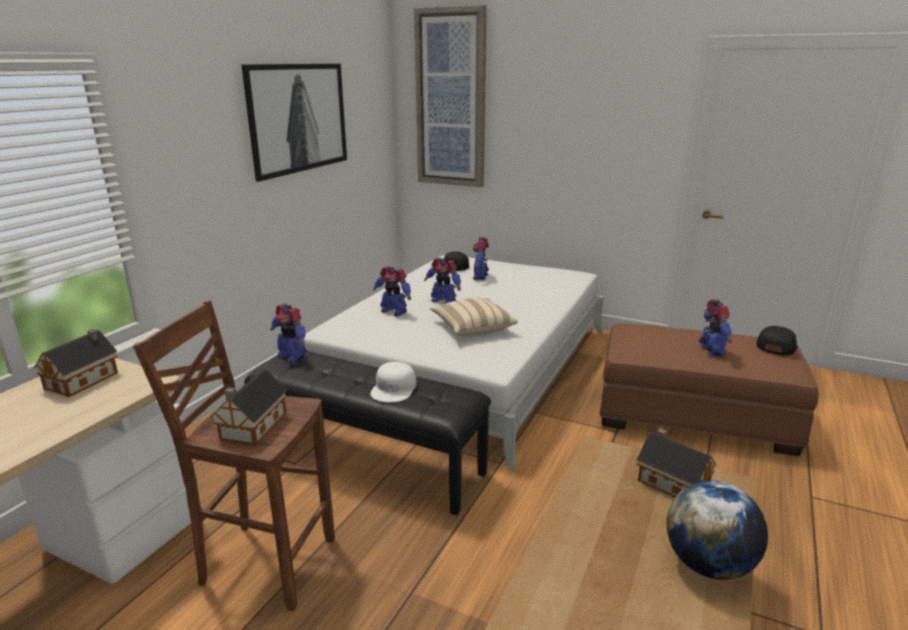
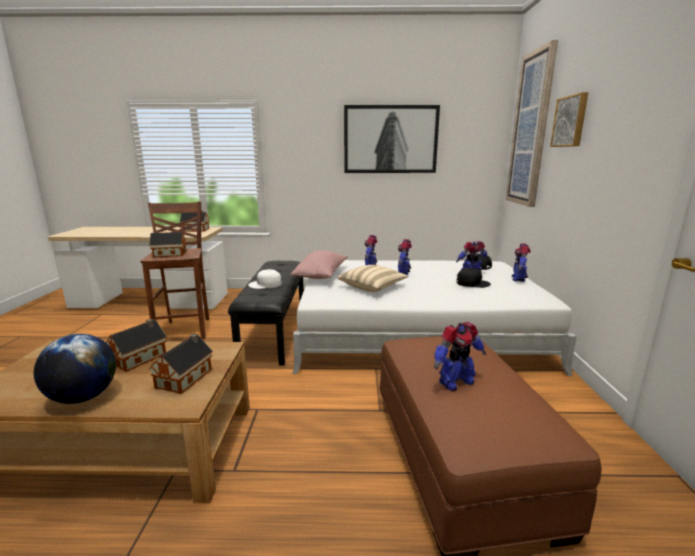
camera: 65 degrees right, 5 degrees down
toy robot [270,304,307,364] -> toy robot moved to [512,243,531,282]
black cap [756,326,798,356] -> black cap moved to [456,268,491,288]
none -> toy house [106,319,167,372]
none -> pink pillow [291,251,348,279]
none -> picture [550,92,588,147]

